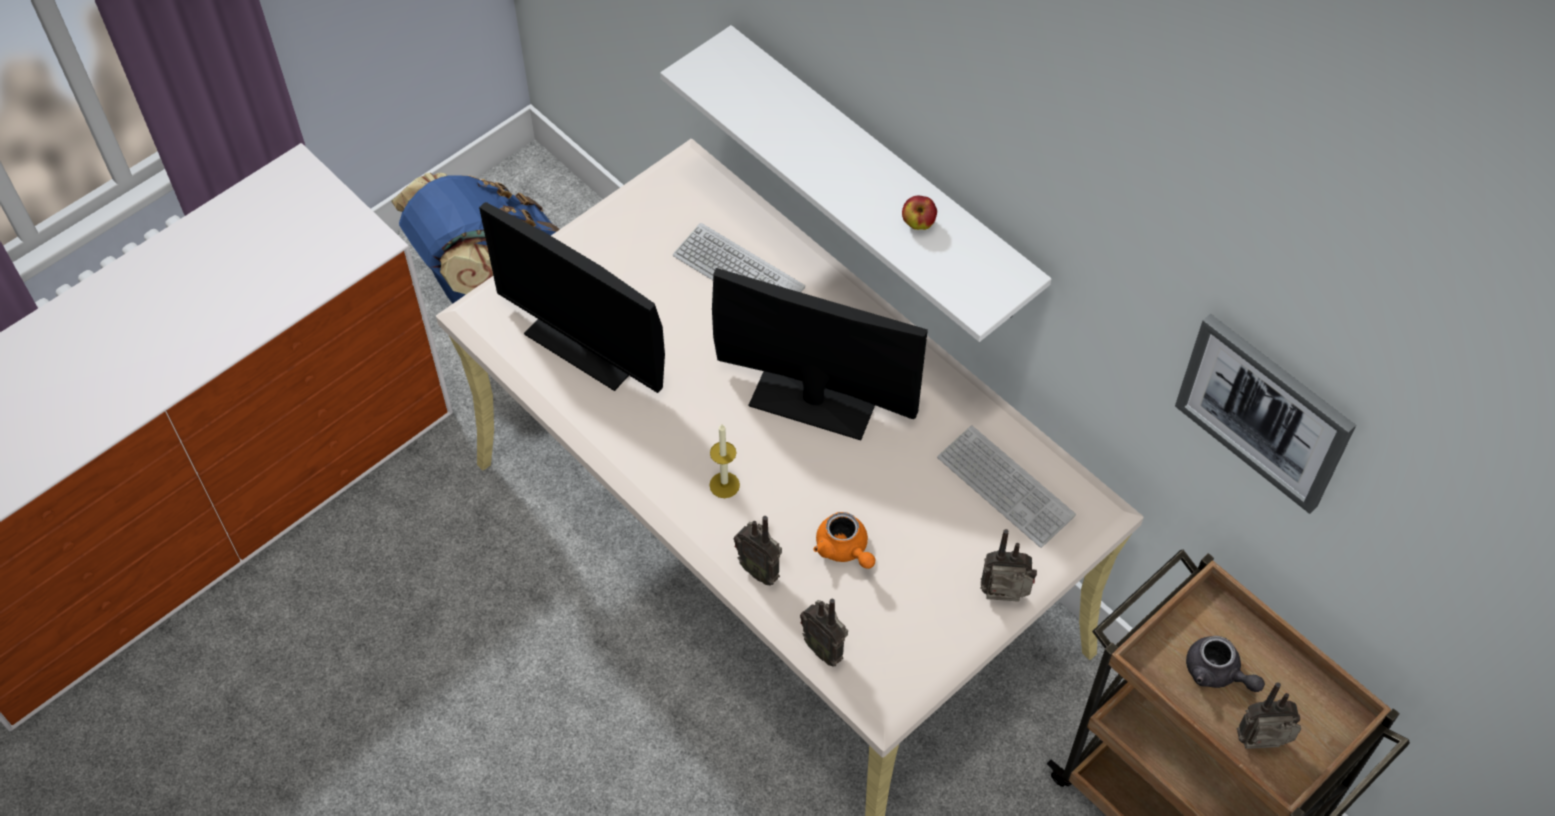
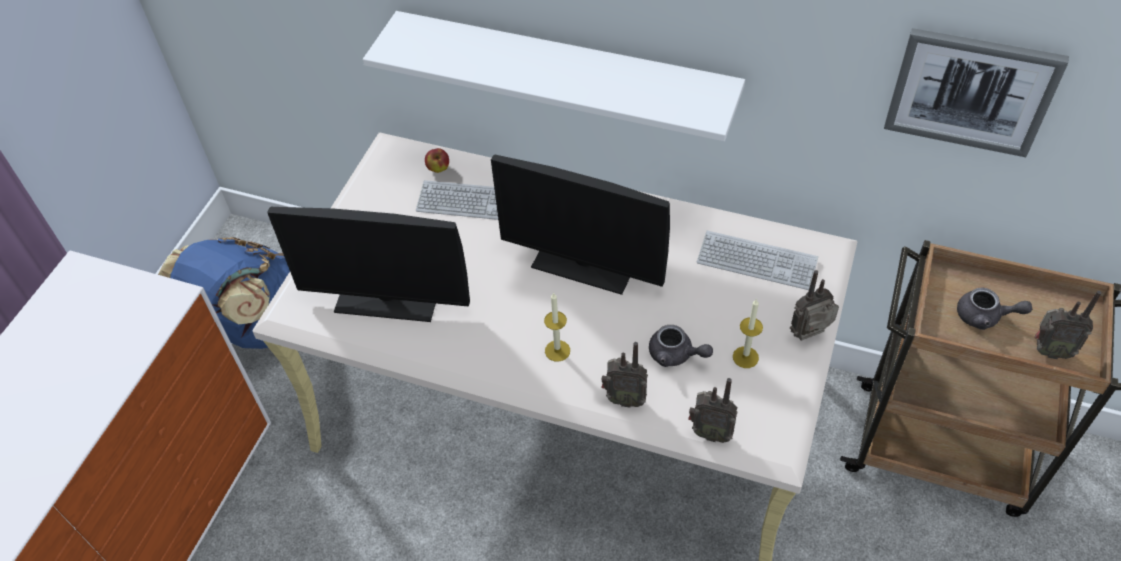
camera: 25 degrees left, 5 degrees down
monitor [712,268,928,440] -> monitor turned 150 degrees counterclockwise [491,155,670,295]
orange teapot [813,512,875,569] -> grey teapot [649,325,713,367]
apple [902,196,937,230] -> apple moved to [425,148,449,173]
radio [1237,682,1301,749] -> radio turned 135 degrees counterclockwise [1035,291,1102,359]
none -> candle [733,299,763,368]

